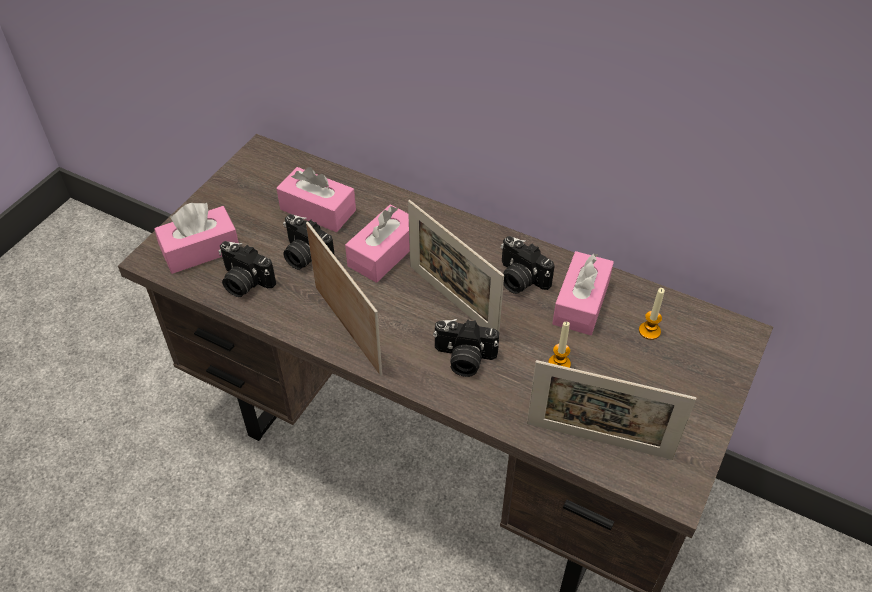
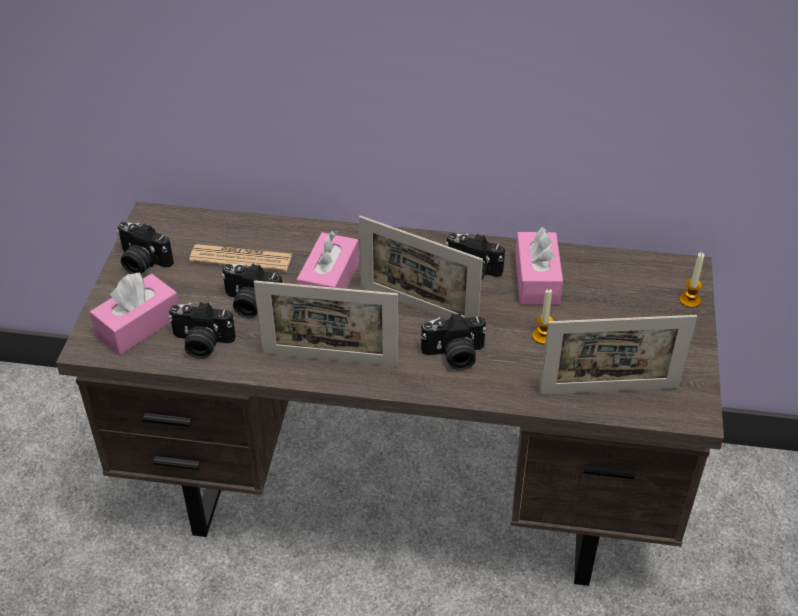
camera: 20 degrees left, 5 degrees down
pink tissue box [276,167,356,232] -> newspaper [189,244,292,272]
picture frame [306,222,382,376] -> picture frame turned 150 degrees clockwise [254,281,398,367]
candle [639,288,665,340] -> candle moved to [679,253,704,308]
none -> camera [116,222,174,274]

